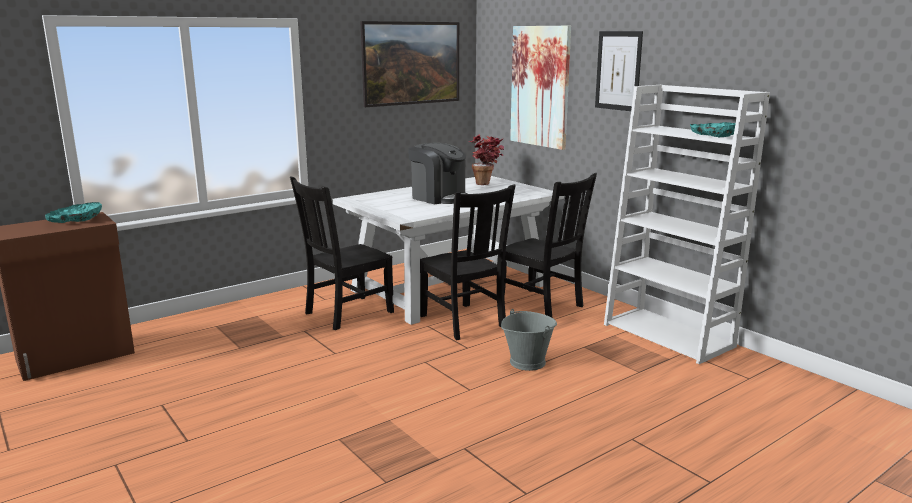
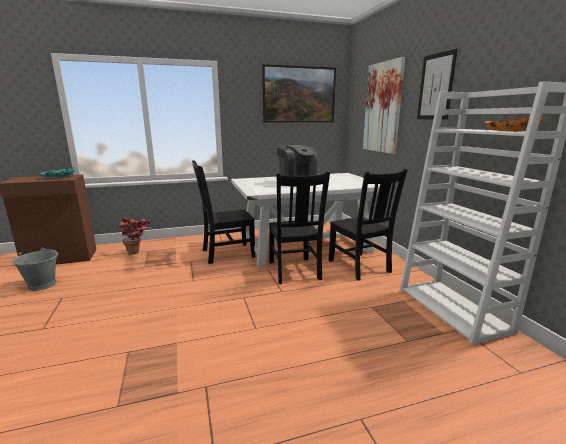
camera: 20 degrees right, 0 degrees up
potted plant [468,134,504,185] -> potted plant moved to [117,217,151,255]
grey bucket [501,309,557,371] -> grey bucket moved to [12,247,58,291]
turquoise bowl [690,122,736,137] -> orange bowl [485,116,544,132]

